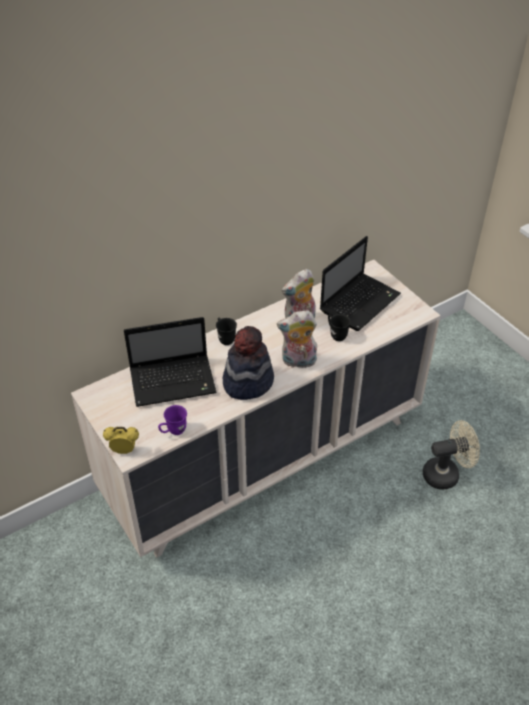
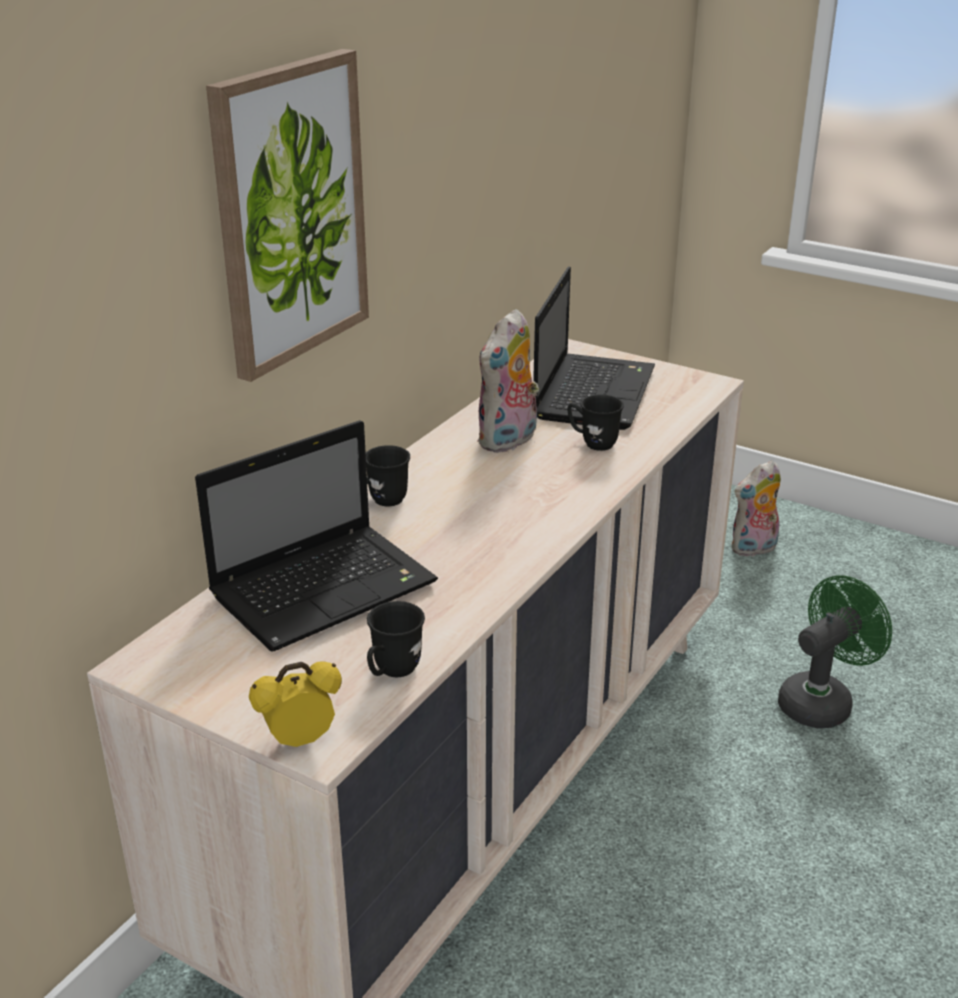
camera: 25 degrees left, 15 degrees down
purple mug [158,405,187,435] -> black mug [367,601,425,677]
hat [223,326,274,400] -> none
plush toy [277,310,317,368] -> plush toy moved to [731,460,781,557]
beige fan [423,420,480,490] -> green fan [778,575,892,729]
none -> picture [206,49,369,382]

